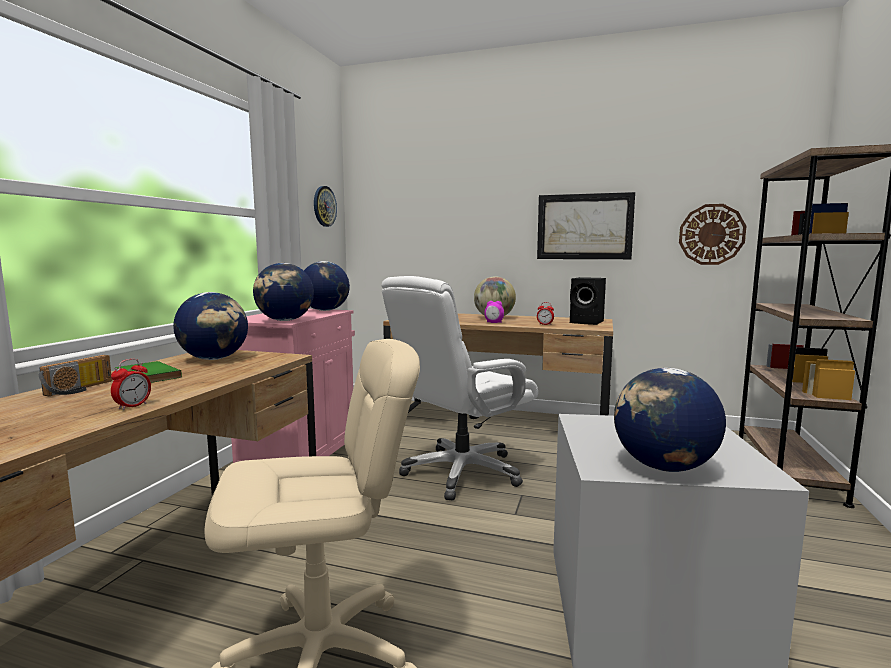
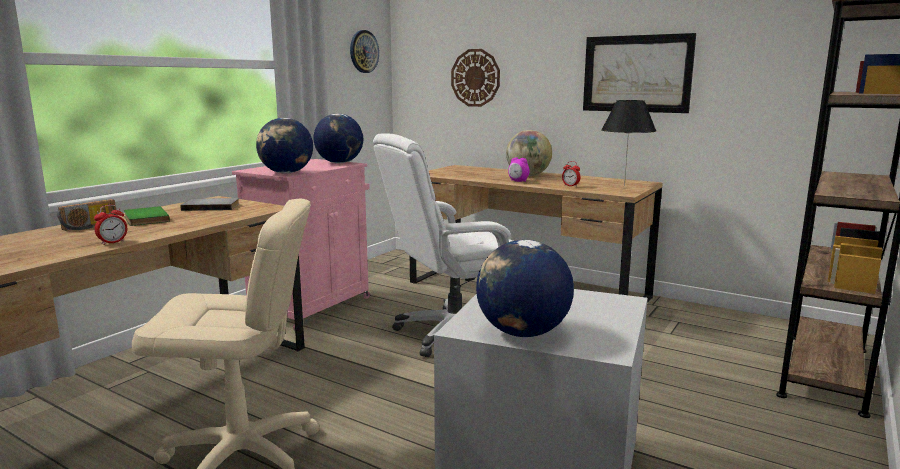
camera: 15 degrees right, 5 degrees up
globe [173,292,248,360] -> grey book [180,198,239,211]
black speaker [570,277,606,325] -> black table lamp [601,100,656,186]
wall clock [679,204,746,265] -> wall clock moved to [451,49,500,107]

